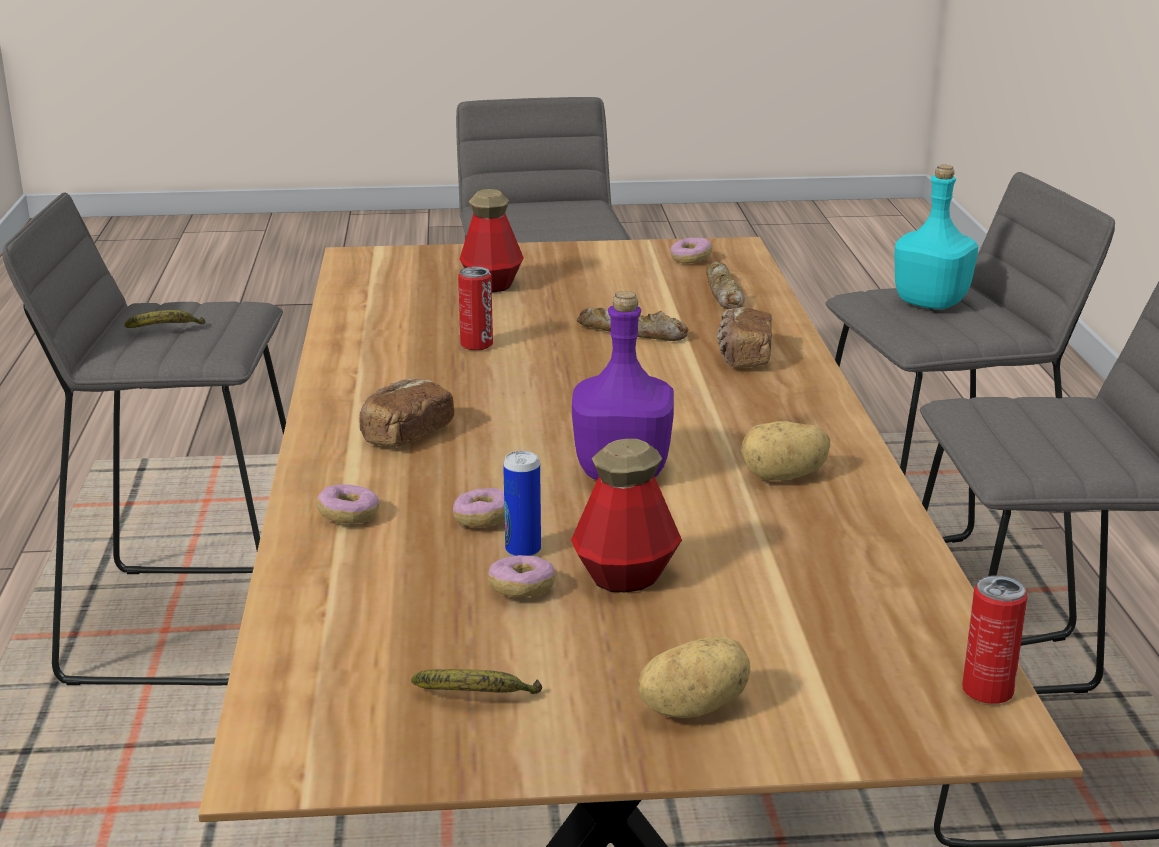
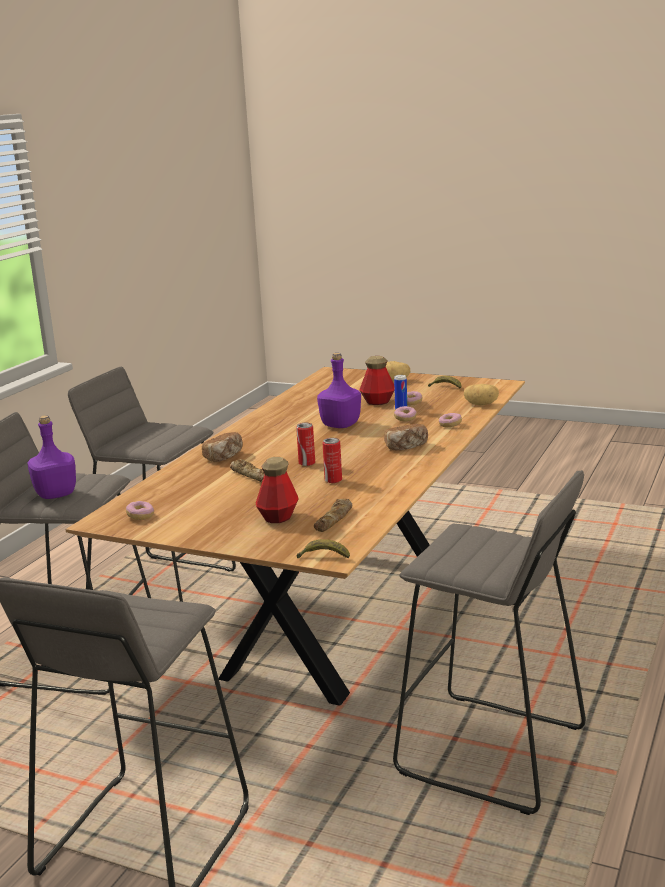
camera: 150 degrees left, 5 degrees down
banana [124,310,205,328] -> banana moved to [296,539,350,558]
bread [706,261,745,309] -> bread moved to [314,499,352,532]
potato [741,421,830,481] -> potato moved to [464,384,499,406]
turquoise bottle [894,165,978,309] -> purple bottle [27,415,76,499]
can [962,575,1028,704] -> can moved to [296,423,315,466]

